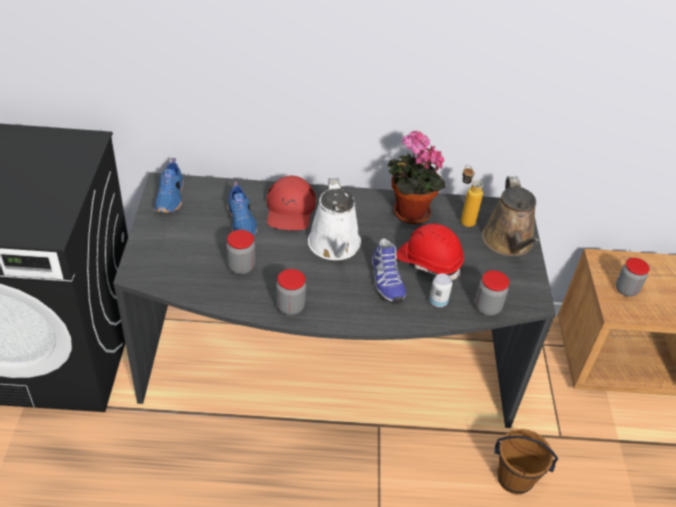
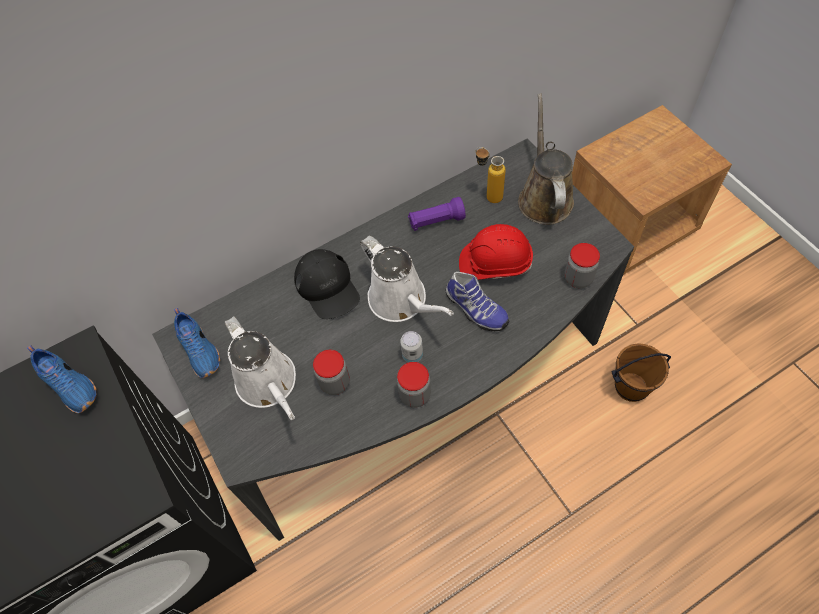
camera: 25 degrees left, 15 degrees up
blue shoe [227,181,257,236] -> blue shoe moved to [27,345,97,413]
red cap [267,176,316,230] -> black cap [294,249,360,319]
potted plant [388,131,446,224] -> purple flashlight [408,197,466,231]
can [429,274,452,307] -> can moved to [400,331,423,363]
brown watering can [482,176,540,256] -> brown watering can turned 150 degrees counterclockwise [518,93,574,225]
jar [616,258,650,297] -> none
none -> white watering can [225,316,296,420]

